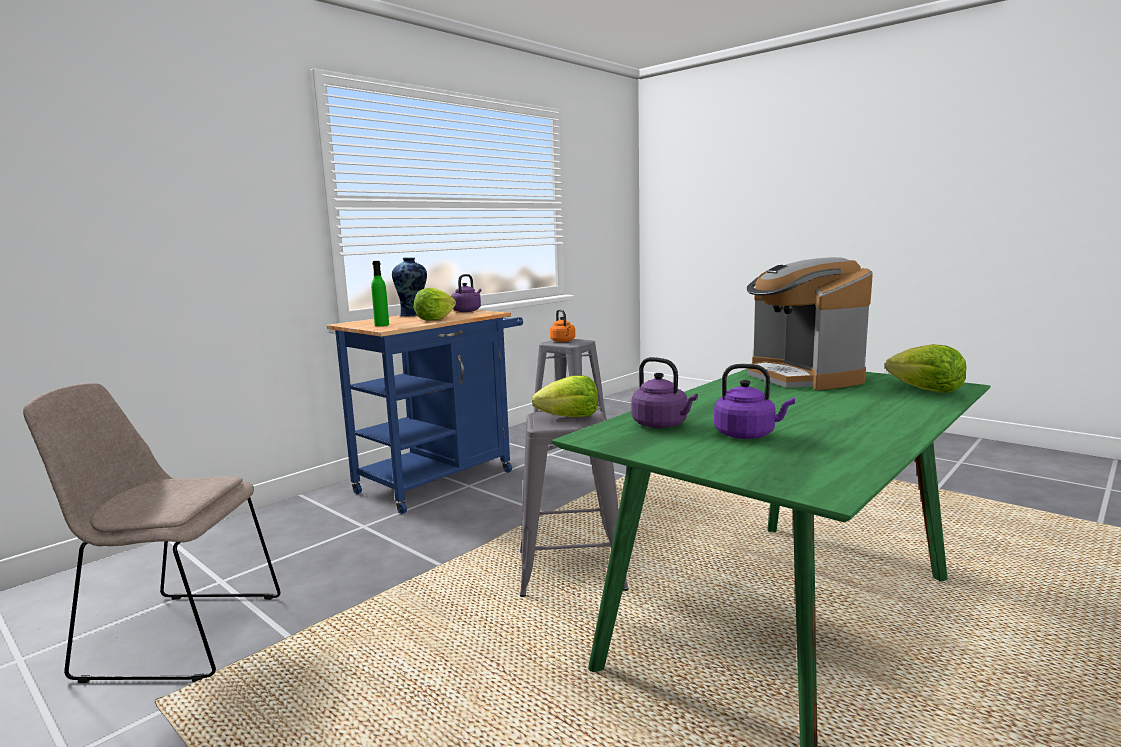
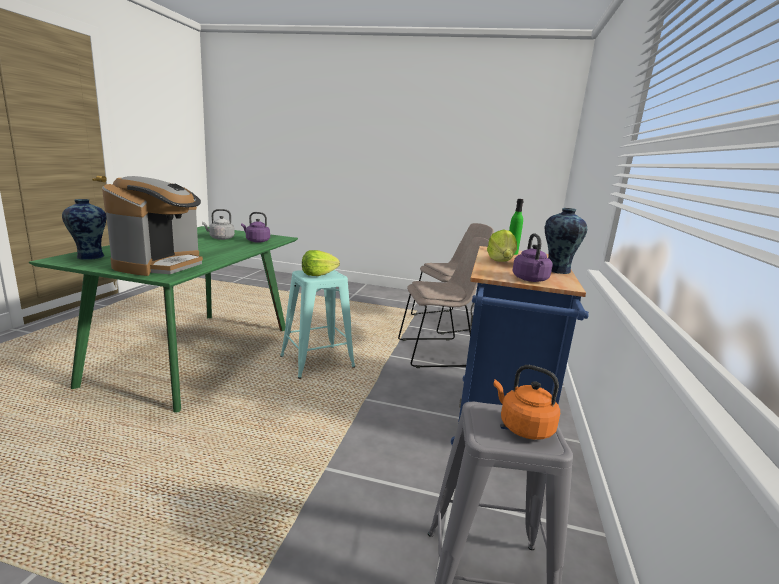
camera: 150 degrees right, 5 degrees up
grey stool [520,410,629,597] -> turquoise stool [280,270,355,379]
purple kettle [714,364,795,439] -> grey kettle [202,209,235,240]
coffee machine [747,257,873,390] -> coffee machine turned 60 degrees clockwise [102,176,203,276]
lettuce [885,344,967,393] -> vase [62,199,106,260]
none -> beige chair [398,237,489,368]

